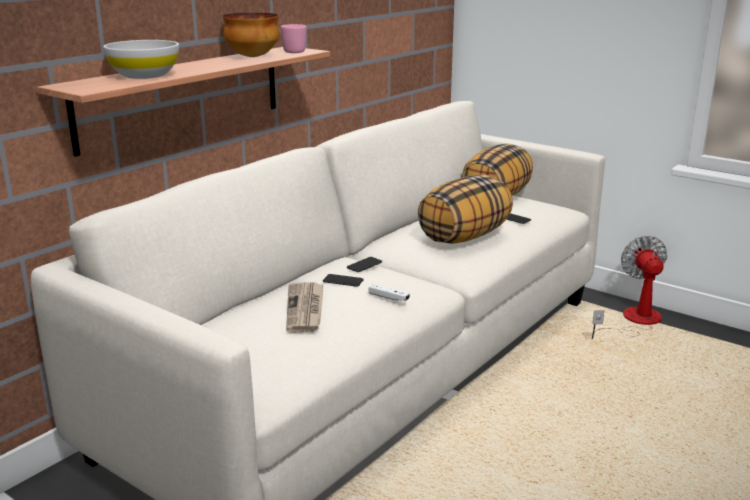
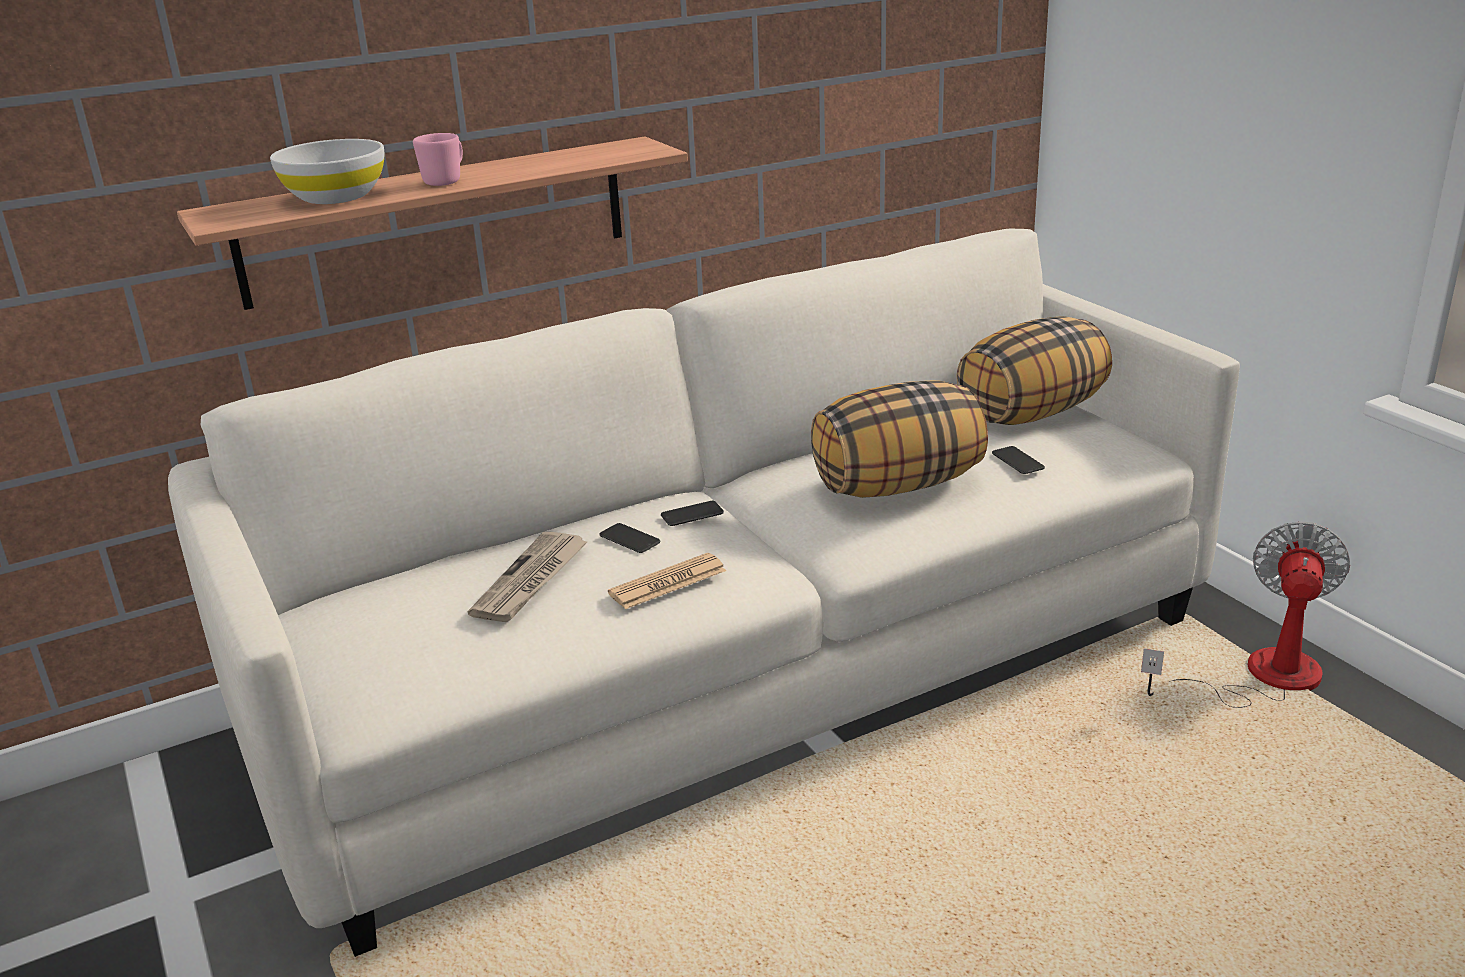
camera: 25 degrees right, 5 degrees up
bowl [223,13,280,57] -> none
pink mug [281,24,307,53] -> pink mug moved to [413,133,463,186]
white game controller [369,284,410,301] -> newspaper [608,553,726,609]

